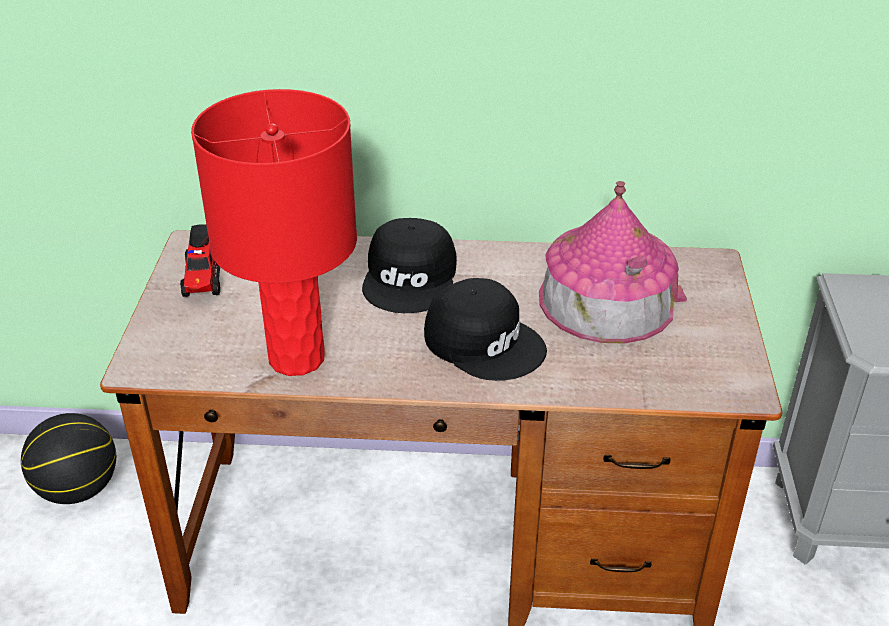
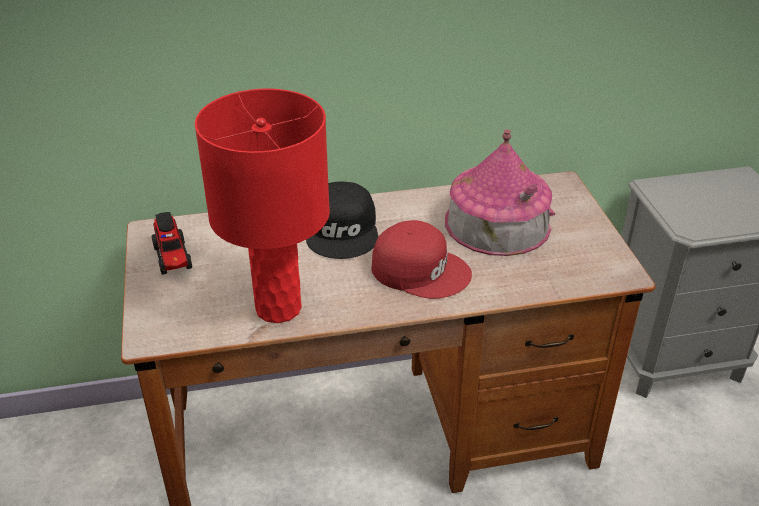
camera: 15 degrees left, 0 degrees up
basketball [21,413,116,504] -> none
black cap [424,278,547,381] -> red cap [372,220,472,299]

